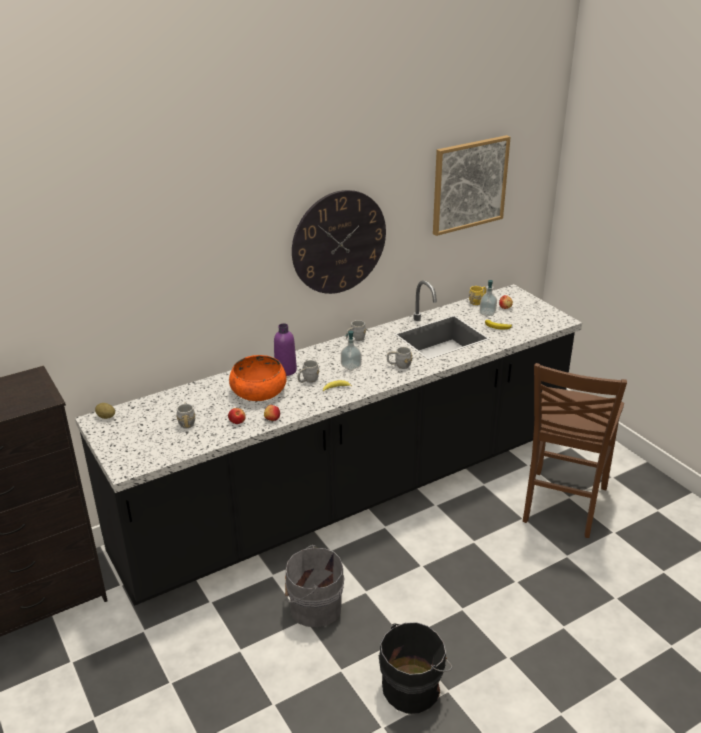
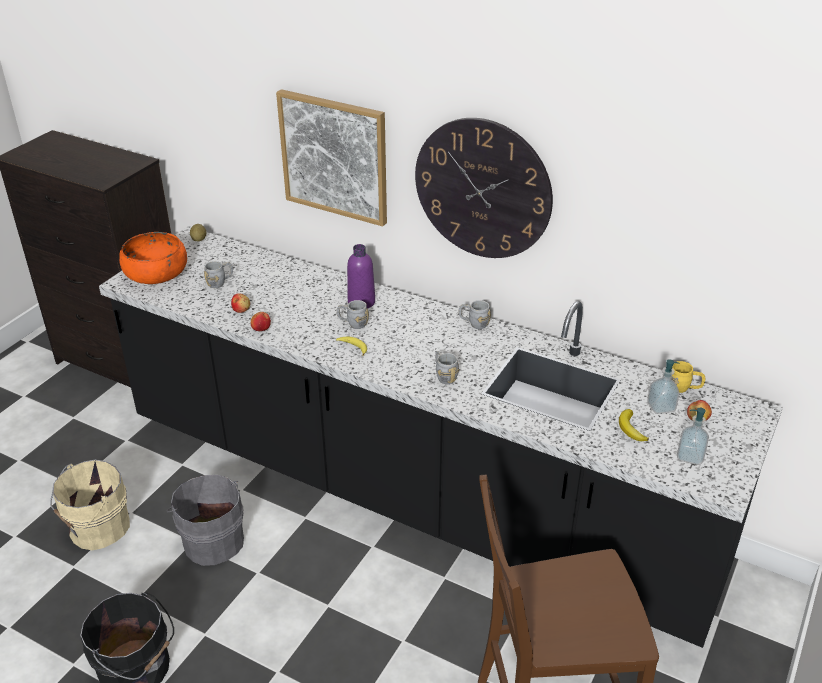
camera: 60 degrees right, 5 degrees up
orange bowl [229,355,287,401] -> orange bowl moved to [119,232,187,284]
soap dispenser [341,331,361,371] -> soap dispenser moved to [677,407,709,465]
picture [433,135,511,236] -> picture moved to [276,89,387,226]
none -> beige bucket [50,460,130,550]

